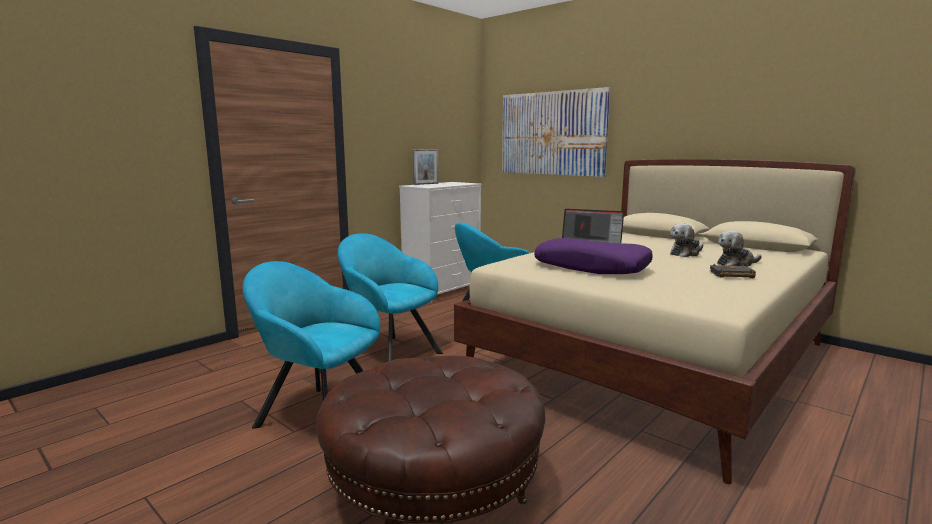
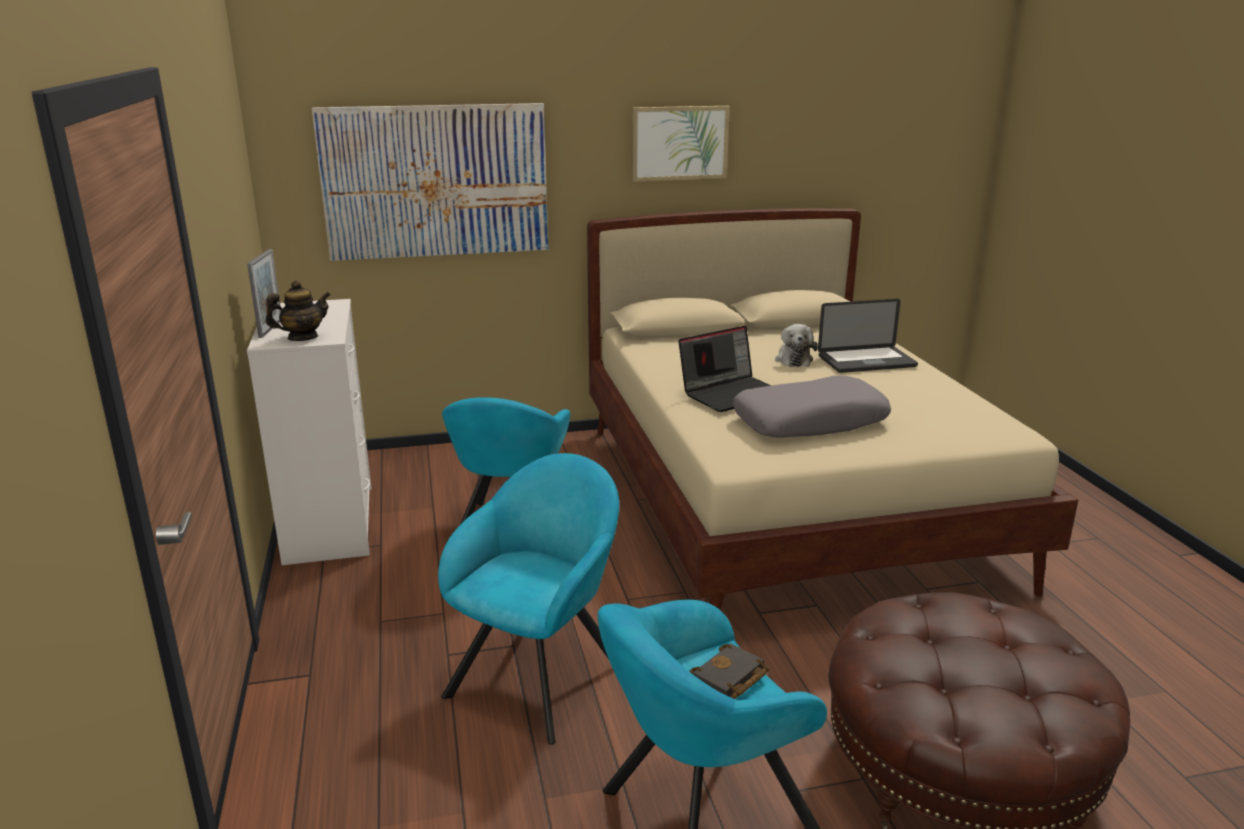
camera: 55 degrees left, 10 degrees up
turquoise armchair [338,233,443,362] -> turquoise armchair turned 135 degrees clockwise [438,453,619,745]
purple pillow [534,238,653,274] -> grey pillow [733,375,891,437]
black book [710,263,756,278] -> black book moved to [689,644,769,699]
plush toy [717,231,762,267] -> laptop [818,299,918,373]
none -> teapot [265,280,330,341]
none -> picture [632,106,730,182]

